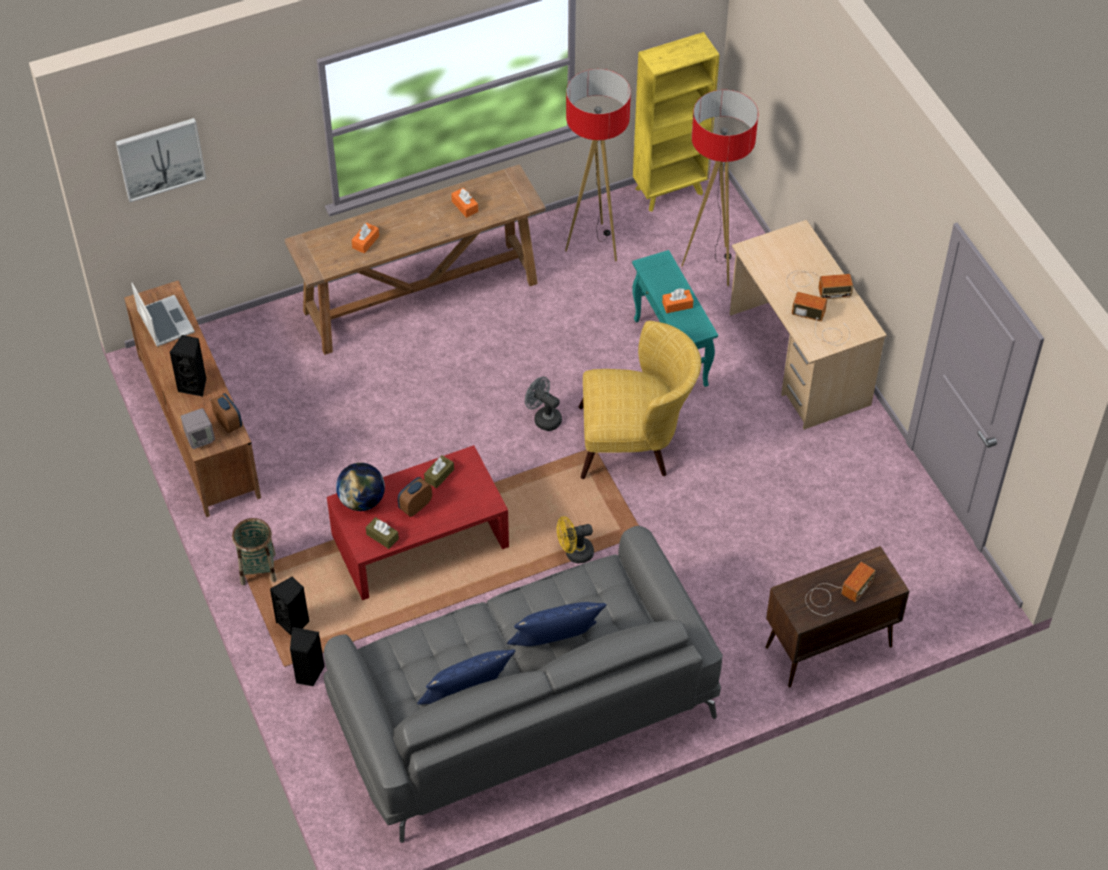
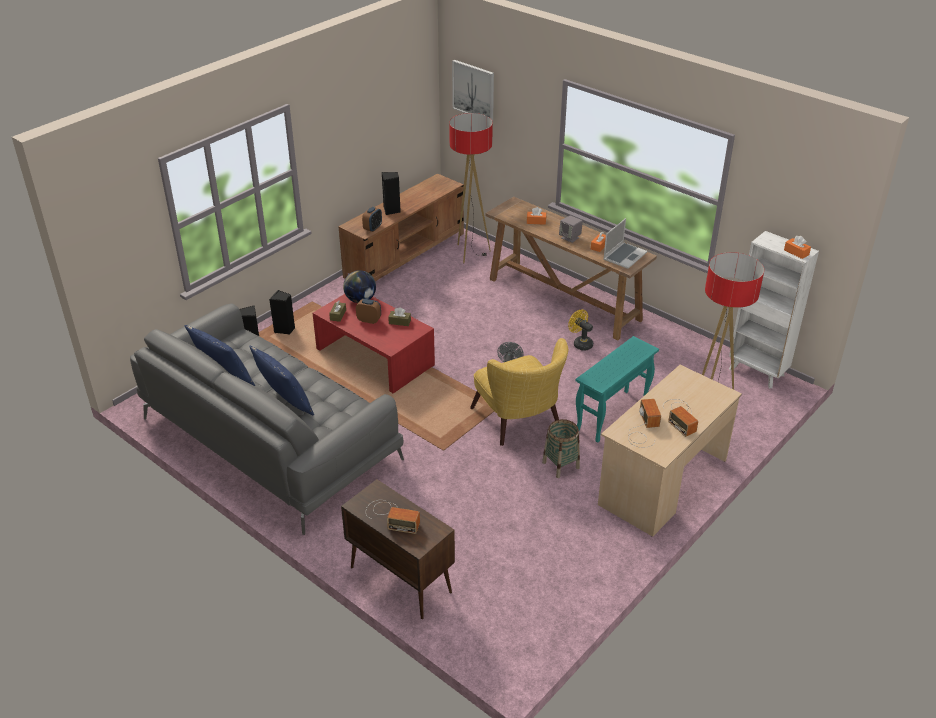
camera: 65 degrees right, 15 degrees down
laptop [131,283,195,347] -> laptop moved to [603,218,647,269]
grey speaker [181,408,215,449] -> grey speaker moved to [559,215,583,243]
basket [232,518,277,585] -> basket moved to [542,419,580,478]
yellow fan [557,516,594,564] -> yellow fan moved to [568,309,593,351]
floor lamp [565,69,631,262] -> floor lamp moved to [449,113,493,263]
yellow bookcase [633,32,720,212] -> white bookcase [729,231,819,388]
orange tissue box [662,288,694,313] -> orange tissue box moved to [784,236,811,259]

